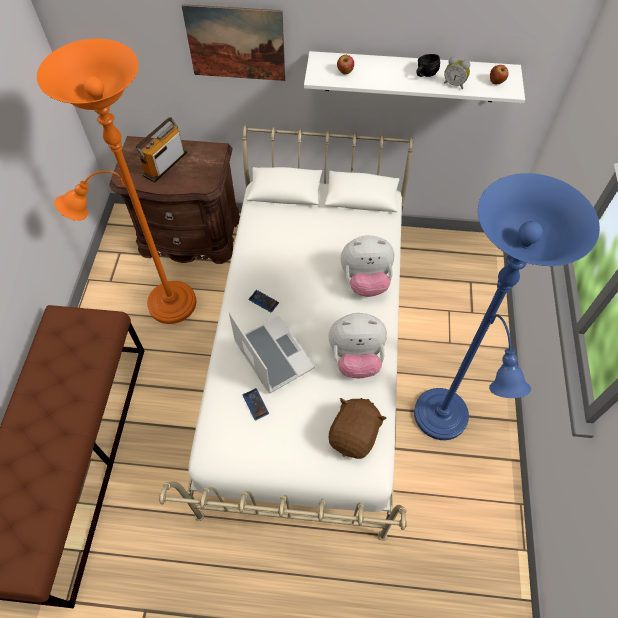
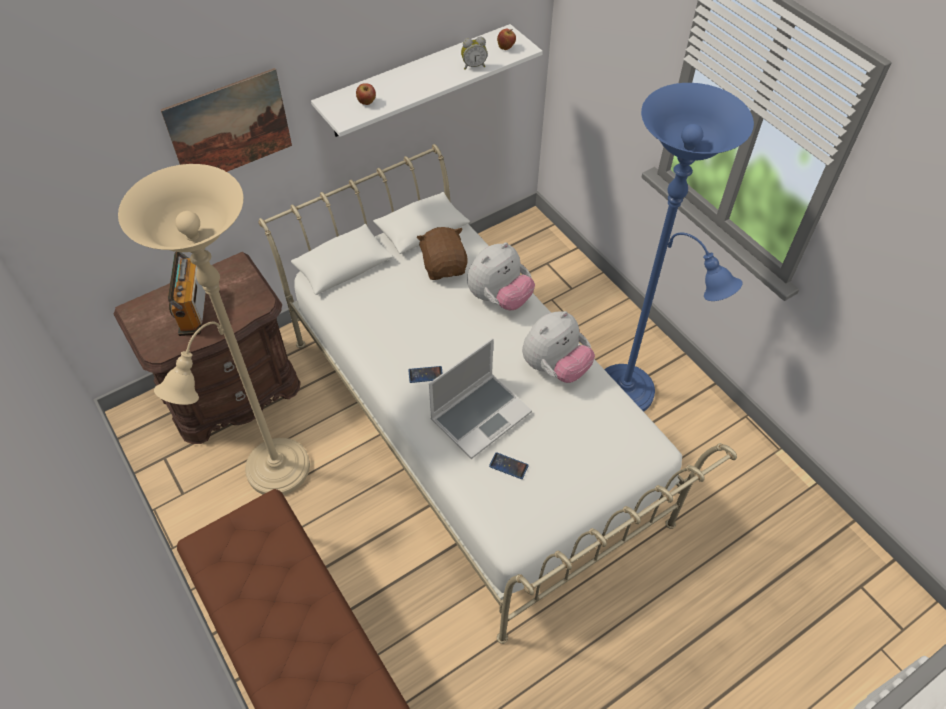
camera: 40 degrees left, 5 degrees down
orange floor lamp [37,39,196,324] -> beige floor lamp [118,164,310,495]
laptop [229,312,315,394] -> laptop turned 120 degrees clockwise [429,338,532,459]
brown plush toy [329,398,387,459] -> brown plush toy moved to [417,227,468,280]
black mug [416,54,440,77] -> none

